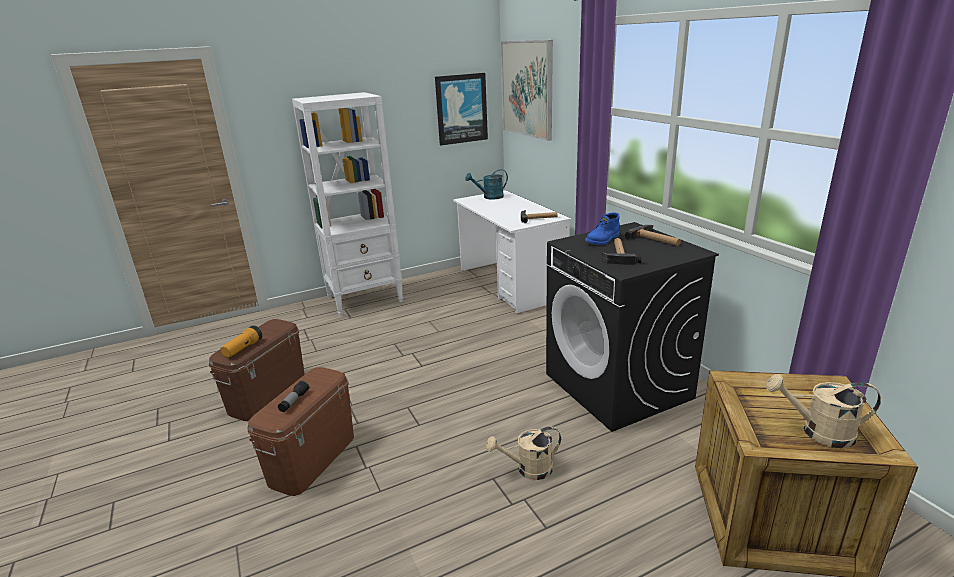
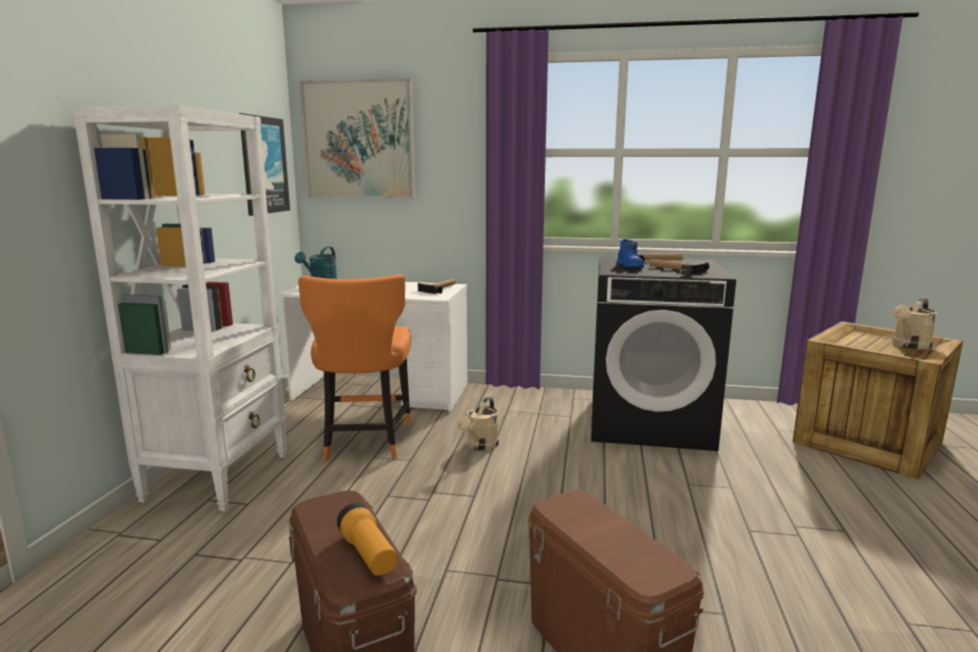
camera: 55 degrees left, 10 degrees down
flashlight [278,380,309,412] -> none
beige watering can [486,426,561,480] -> beige watering can moved to [457,397,499,451]
none -> orange chair [298,274,411,461]

